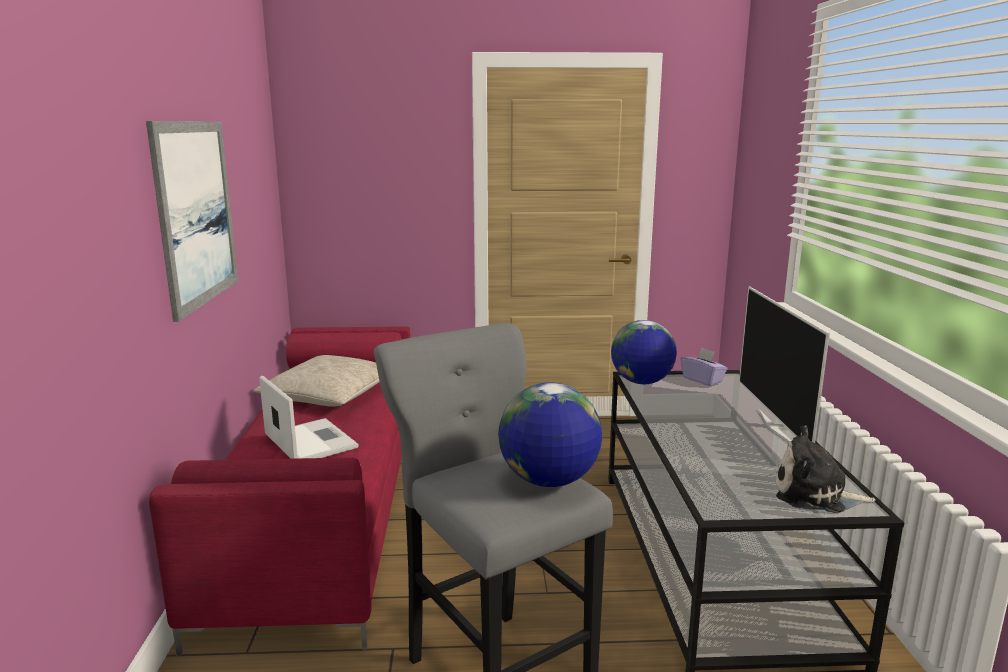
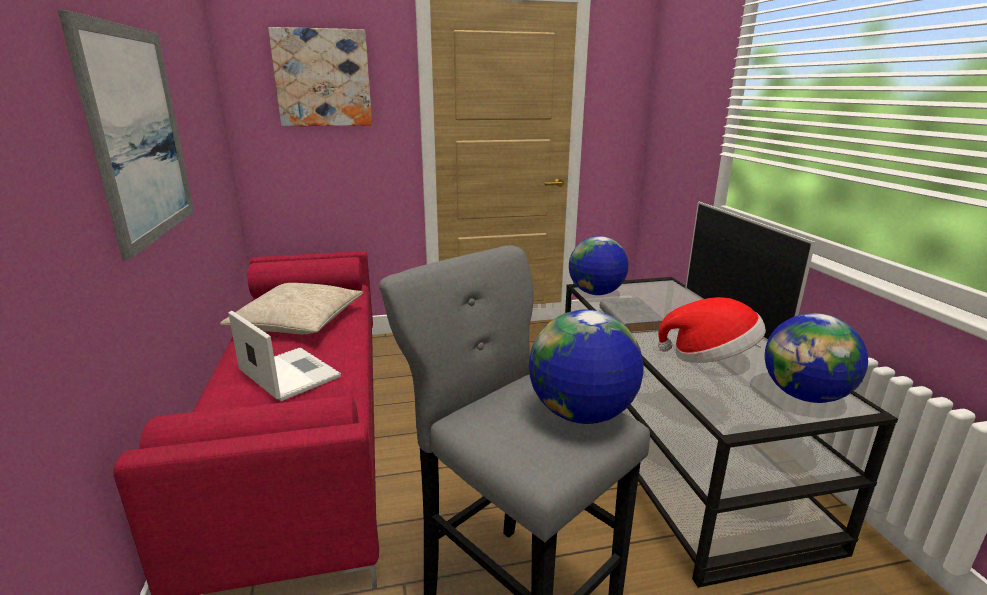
camera: 10 degrees left, 5 degrees up
purple tissue box [680,348,728,386] -> none
plush toy [776,426,876,513] -> globe [764,313,868,403]
none -> picture [268,27,372,126]
none -> grey book [600,297,664,333]
none -> hat [658,297,766,363]

